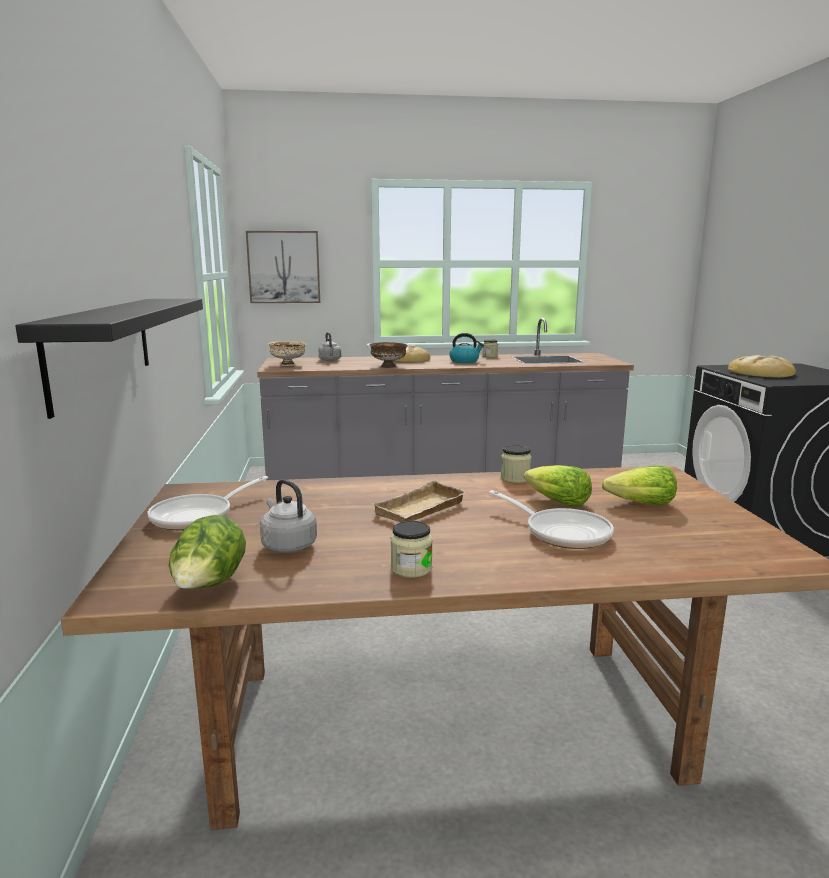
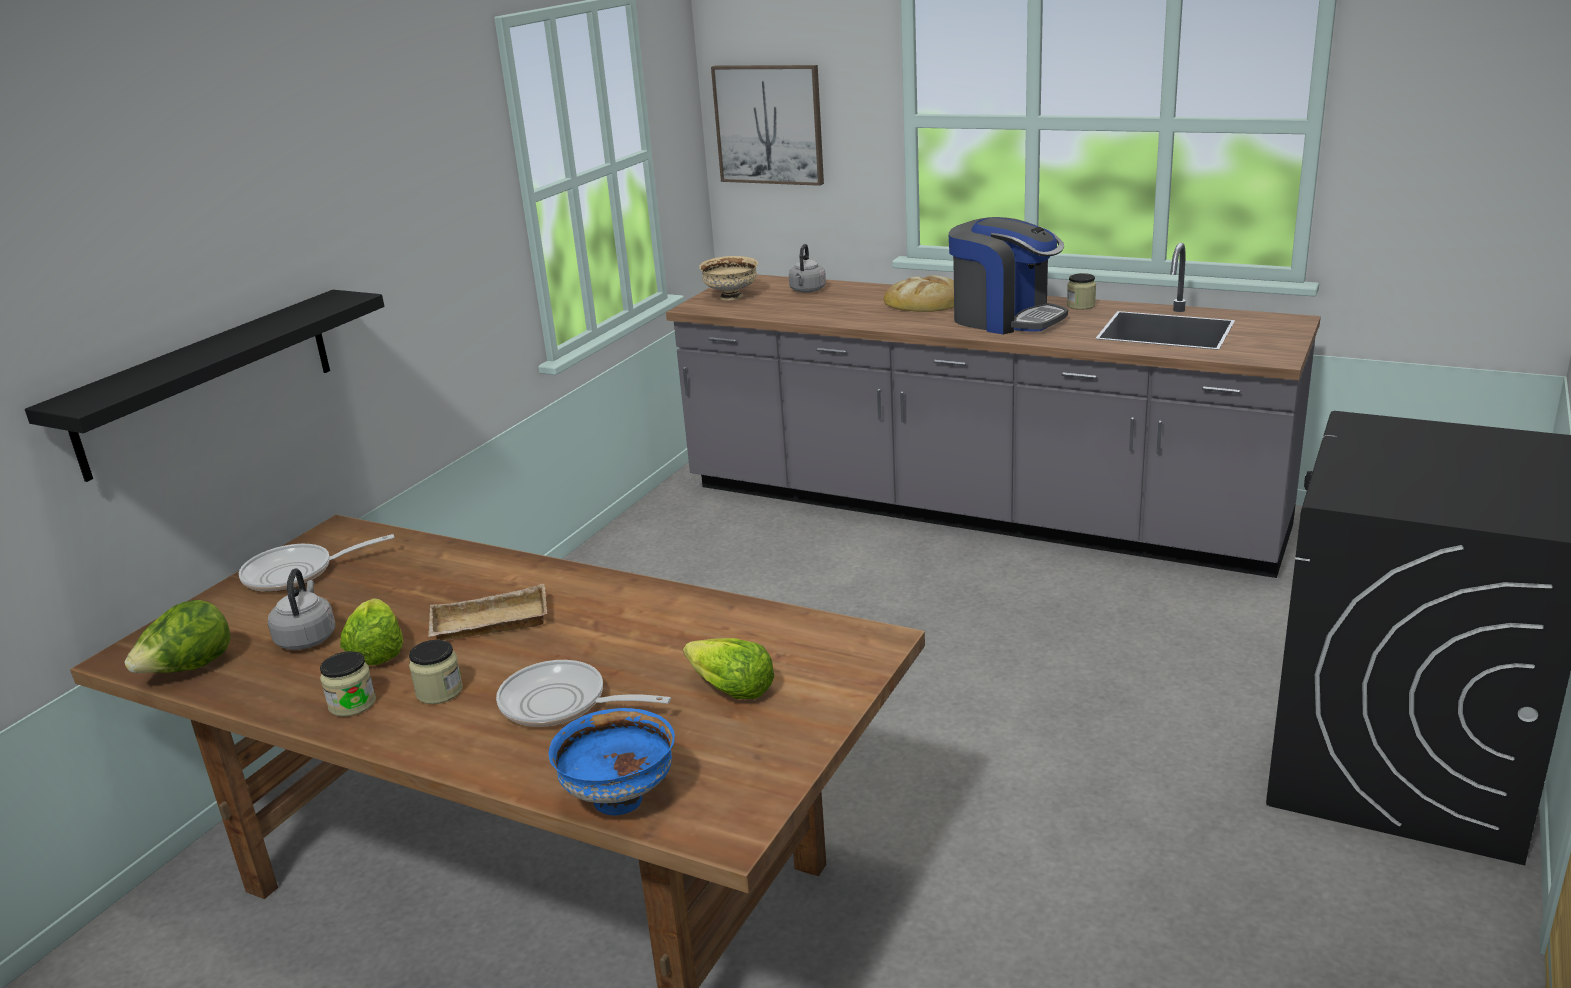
camera: 35 degrees right, 10 degrees up
brown bowl [370,342,408,368] -> none
kettle [449,333,484,363] -> coffee machine [949,217,1068,335]
frying pan [489,490,614,549] -> frying pan turned 120 degrees clockwise [496,660,671,727]
jar [501,445,531,483] -> jar moved to [409,640,463,704]
lettuce [524,465,592,507] -> lettuce moved to [340,598,403,665]
bread [728,355,796,378] -> none
none -> blue bowl [549,708,675,815]

